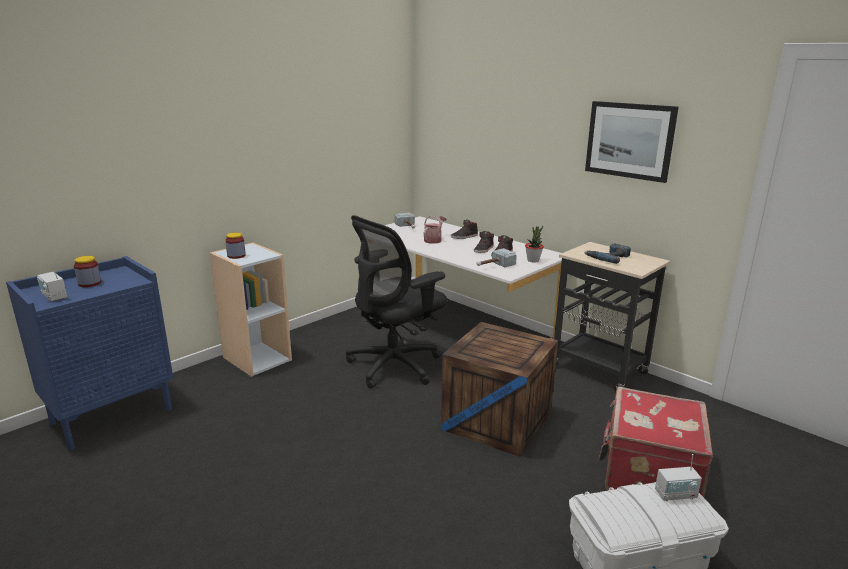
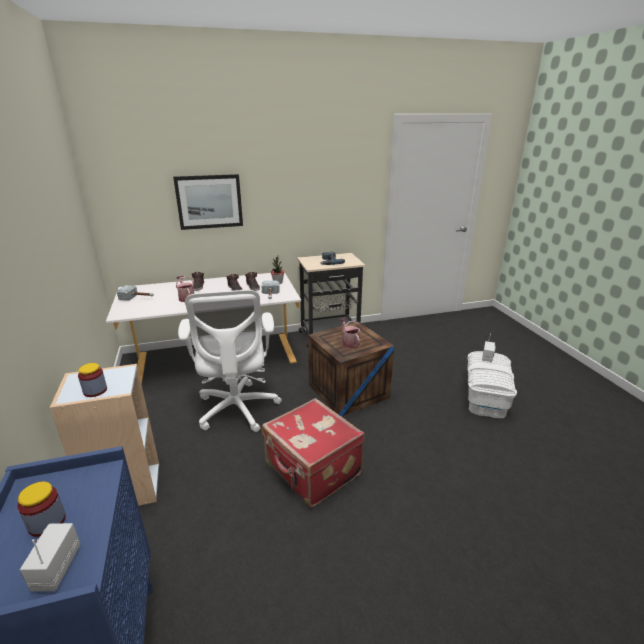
camera: 60 degrees left, 5 degrees up
radio [37,263,67,302] -> radio turned 105 degrees clockwise [20,523,81,592]
black office chair [346,215,447,389] -> white office chair [178,290,282,432]
picture [585,101,679,183] -> picture moved to [173,174,243,230]
red suitcase [599,387,713,497] -> red suitcase moved to [262,398,365,507]
none -> watering can [340,318,360,348]

